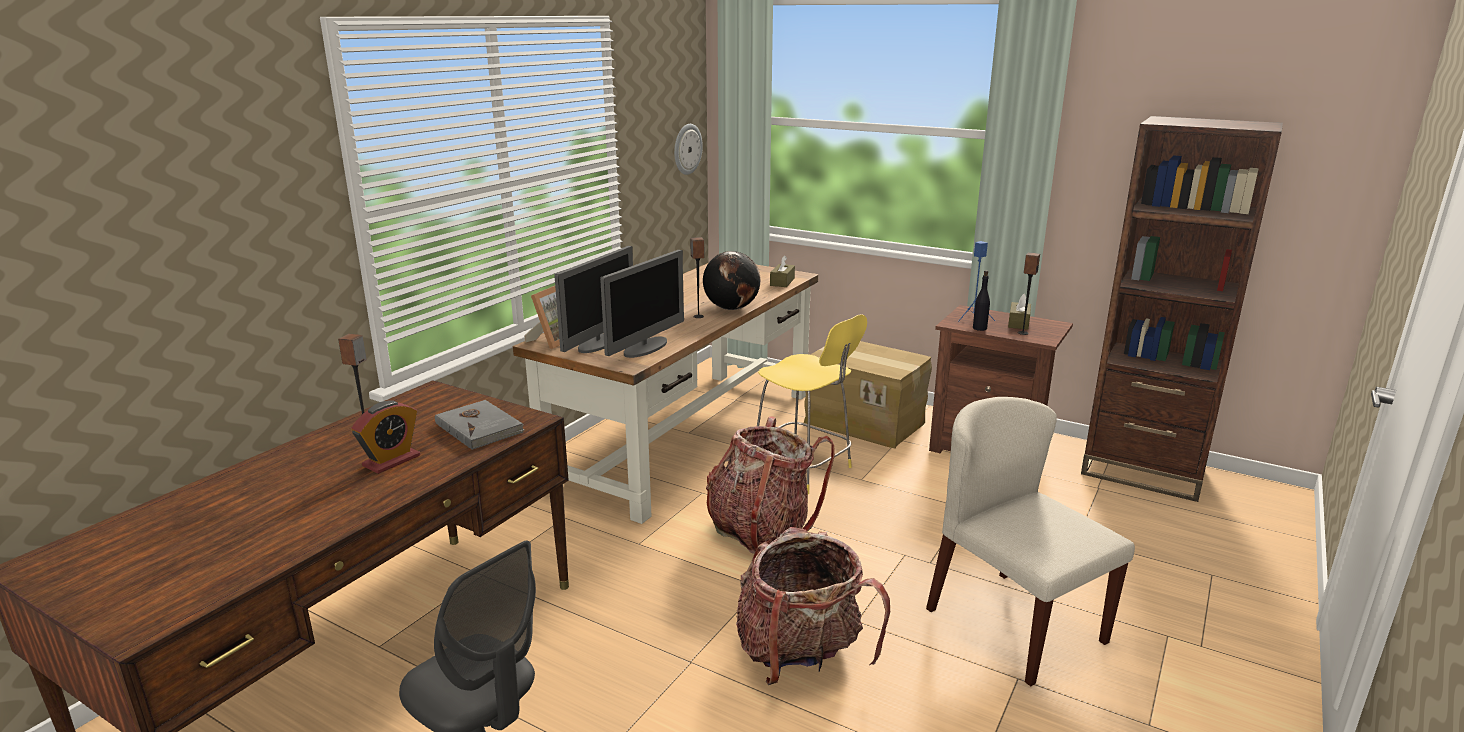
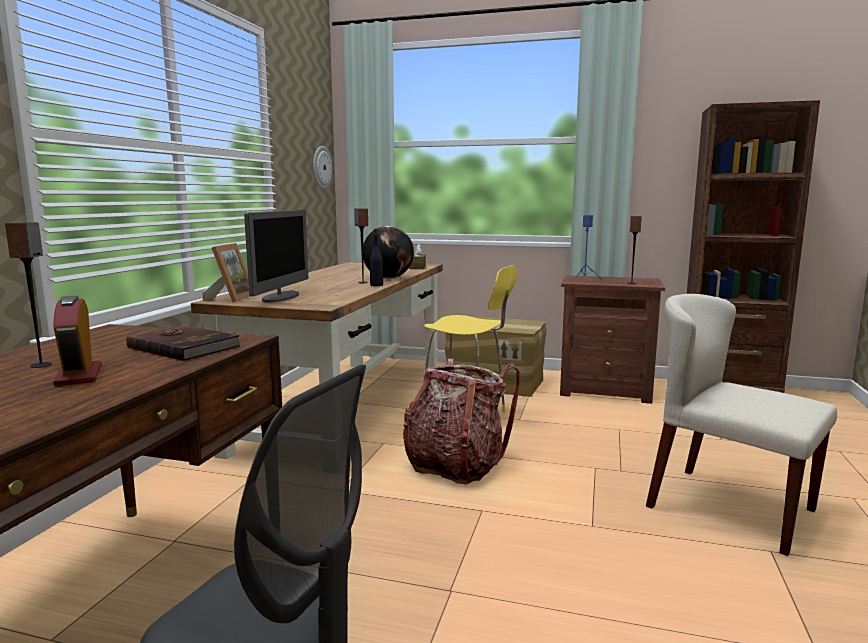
camera: 15 degrees left, 10 degrees down
alarm clock [351,400,420,474] -> alarm clock turned 135 degrees clockwise [53,296,102,386]
grey book [435,400,524,450] -> brown book [126,325,241,361]
monitor [600,250,684,358] -> none
backpack [736,527,890,685] -> none
black bottle [973,270,990,331] -> black bottle moved to [370,228,383,286]
brown tissue box [1008,294,1031,330] -> none

